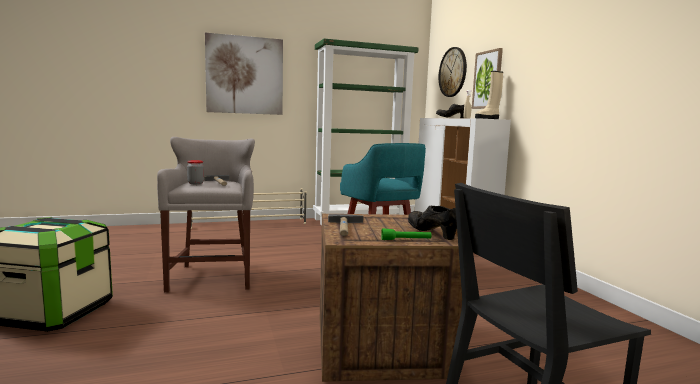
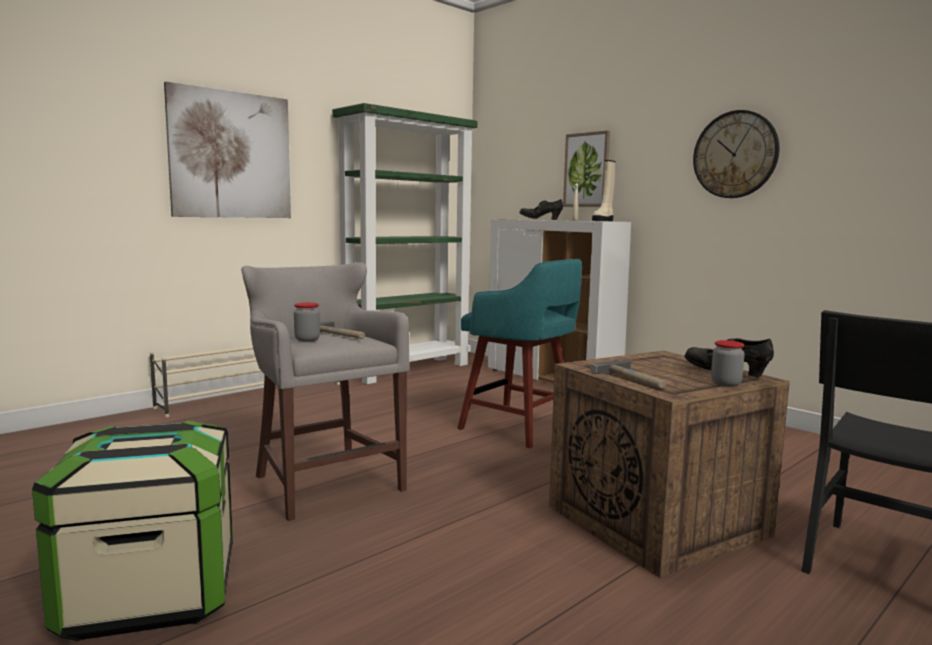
camera: 25 degrees left, 0 degrees up
green flashlight [381,228,431,240] -> jar [711,340,745,387]
wall clock [439,47,467,97] -> wall clock moved to [693,110,780,198]

